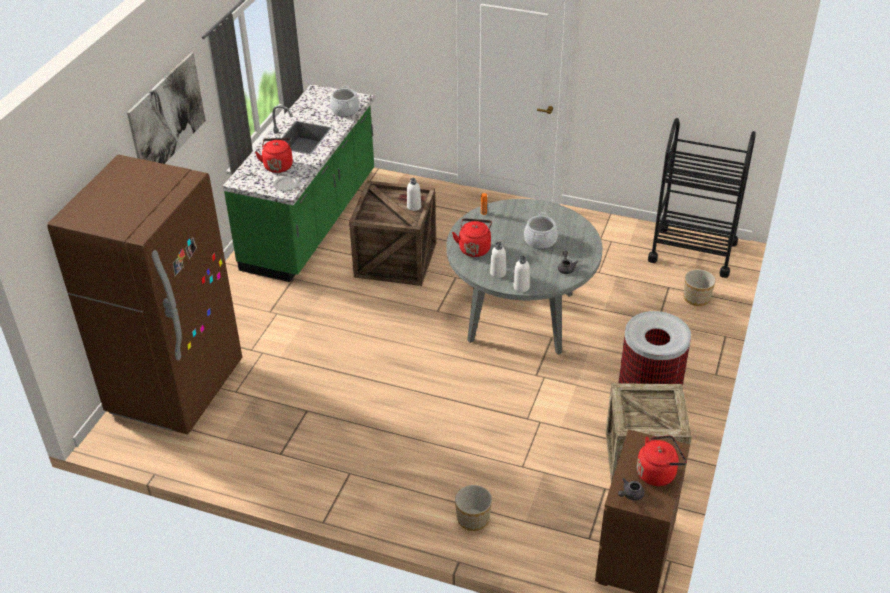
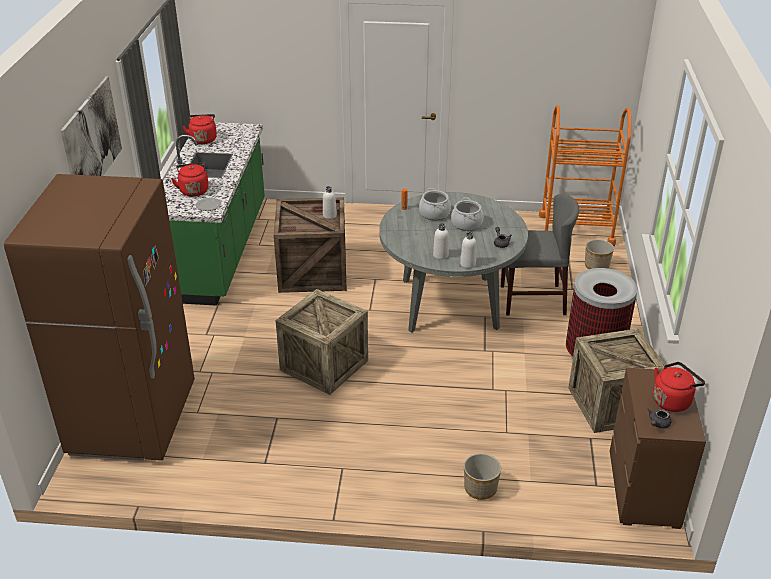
camera: 15 degrees left, 5 degrees down
cooking pot [330,86,360,117] -> cooking pot moved to [419,188,451,220]
red kettle [452,218,492,257] -> red kettle moved to [182,114,217,144]
black cart [648,118,756,278] -> orange cart [539,105,631,246]
none -> crate [275,289,368,395]
none -> grey chair [501,194,579,315]

